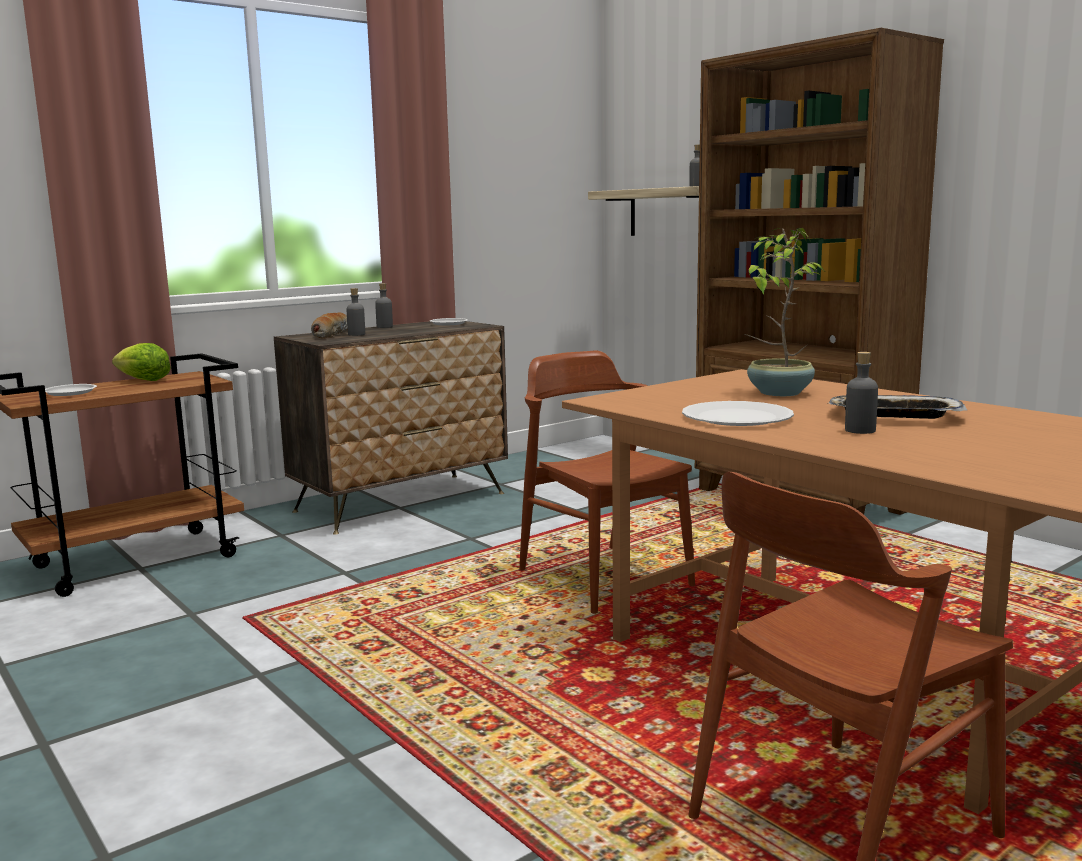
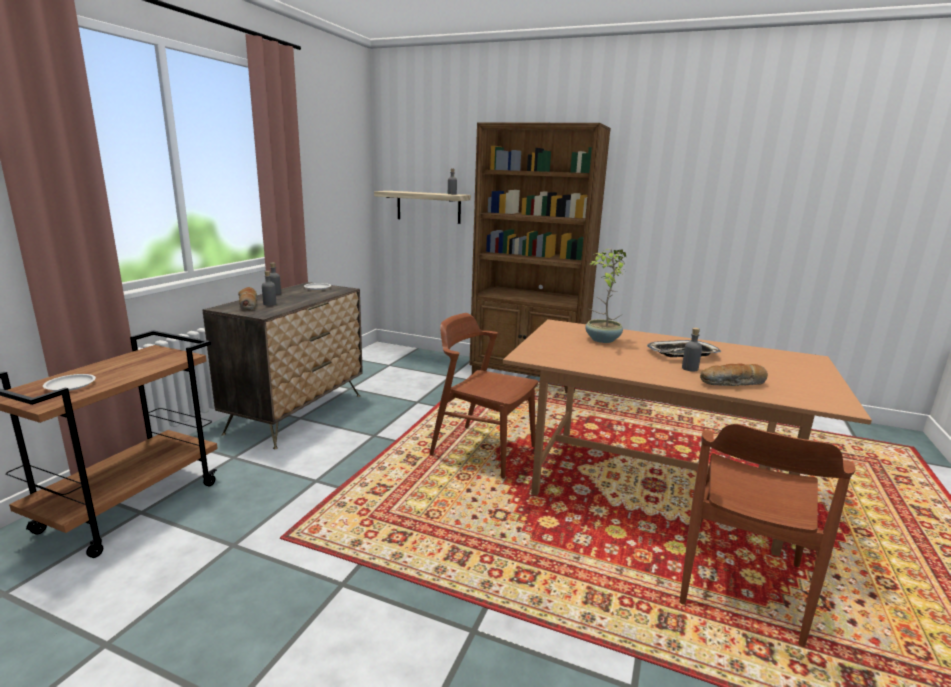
camera: 30 degrees left, 5 degrees up
lettuce [112,343,171,381] -> none
white plate [682,401,794,426] -> none
none -> bread [700,364,768,386]

